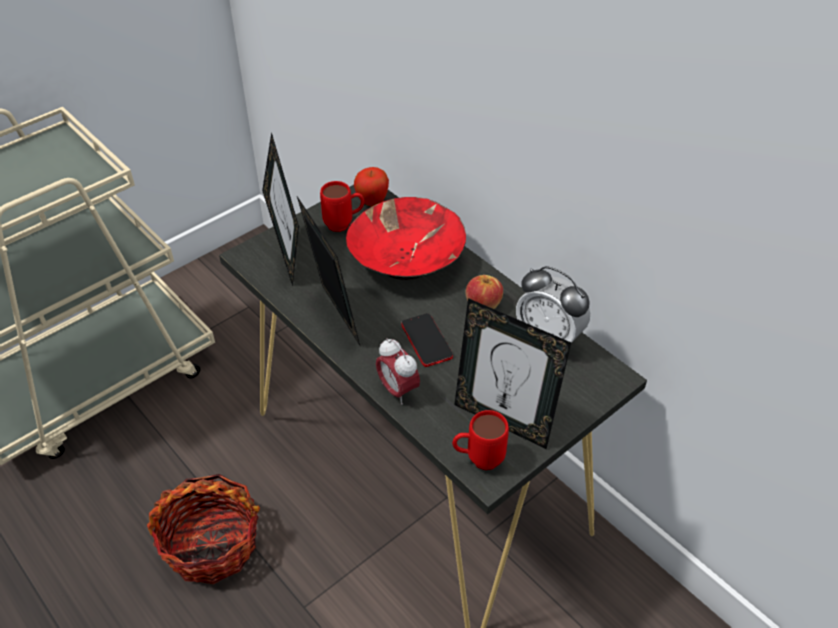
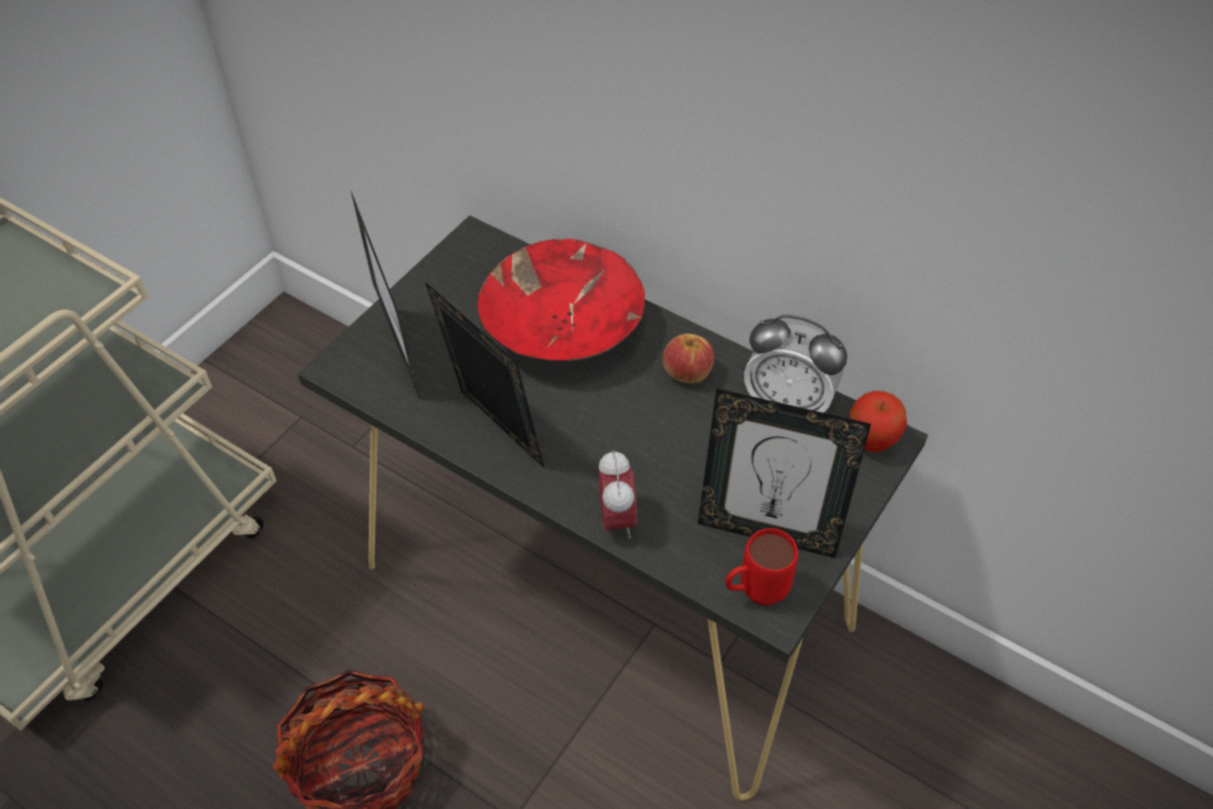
camera: 15 degrees left, 5 degrees up
red mug [320,181,364,232] -> none
apple [354,167,389,207] -> apple moved to [850,391,907,452]
alarm clock [376,338,420,405] -> alarm clock turned 135 degrees counterclockwise [599,450,637,539]
phone [401,313,453,367] -> none

